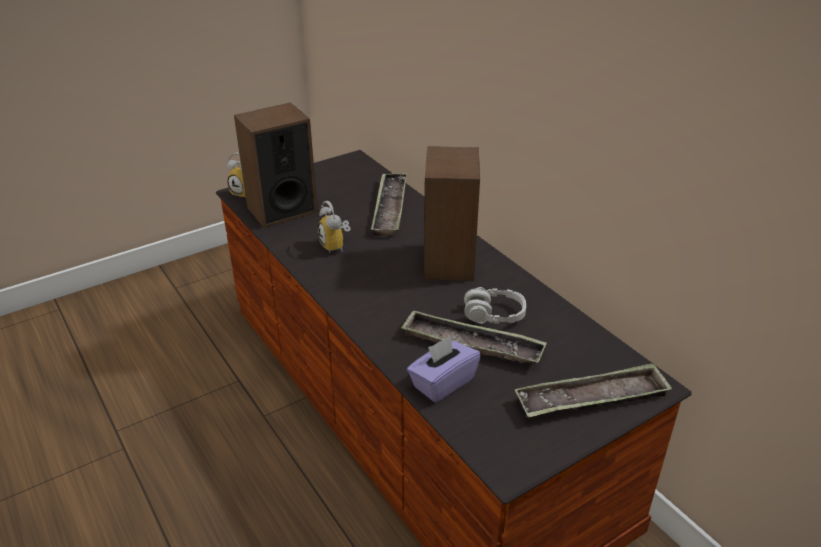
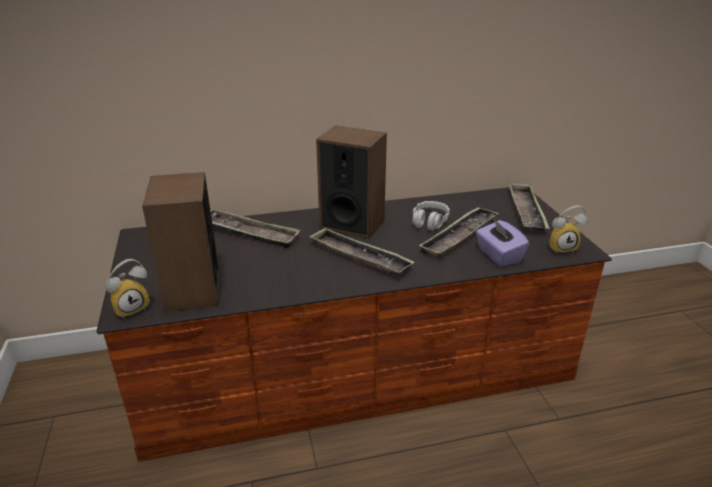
camera: 70 degrees left, 5 degrees down
alarm clock [318,201,351,253] -> alarm clock moved to [549,205,588,254]
none -> tray [309,227,415,274]

